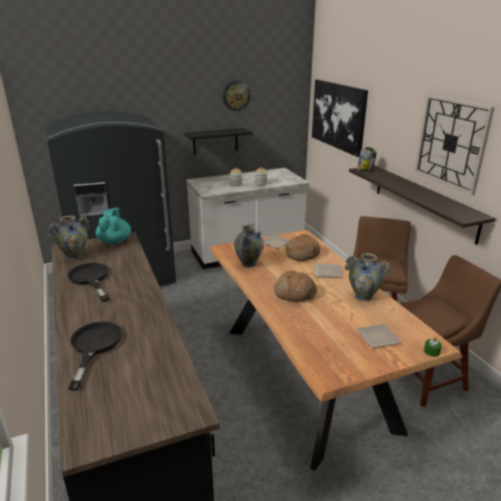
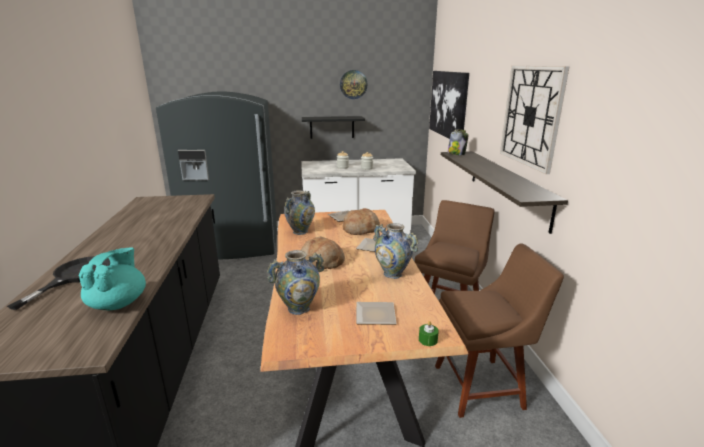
camera: 15 degrees right, 5 degrees down
vase [48,215,90,260] -> vase moved to [267,250,324,315]
black frying pan [67,263,109,302] -> none
turquoise teapot [96,208,131,244] -> turquoise teapot moved to [79,248,146,310]

